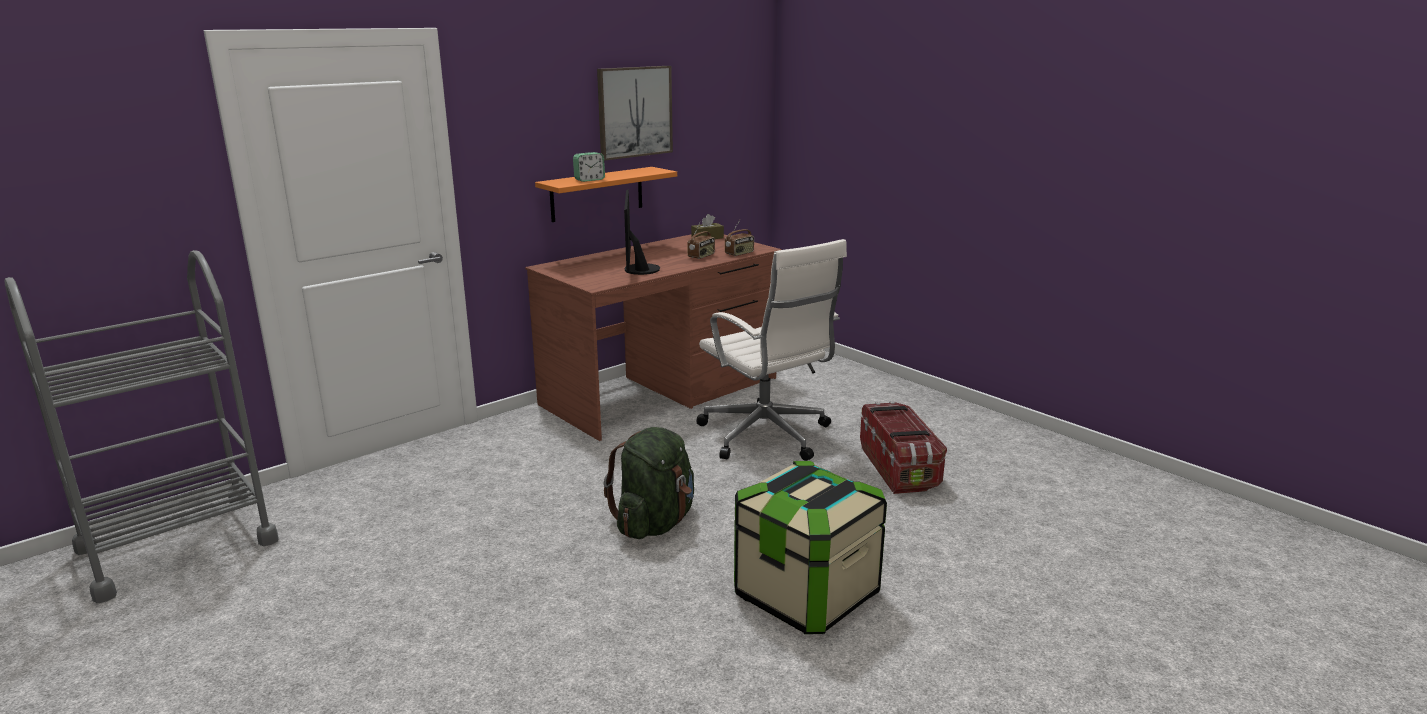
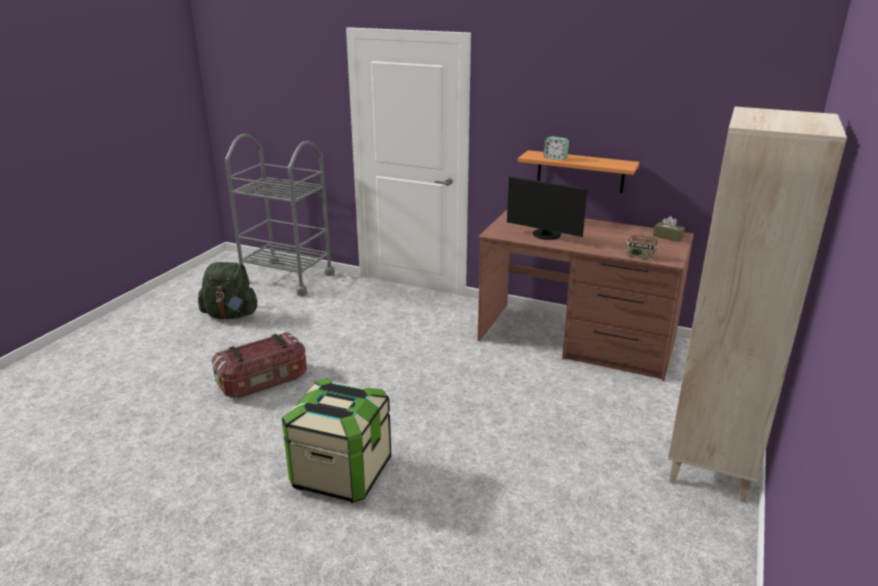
camera: 65 degrees right, 5 degrees up
picture [597,66,673,160] -> none
green backpack [604,427,694,539] -> green backpack moved to [198,262,258,319]
monitor [624,189,660,275] -> monitor turned 120 degrees counterclockwise [507,176,588,240]
radio [688,223,715,259] -> none
white office chair [696,239,847,461] -> none
storage box [860,401,947,494] -> storage box moved to [212,332,307,398]
none -> beige bookcase [668,107,847,503]

